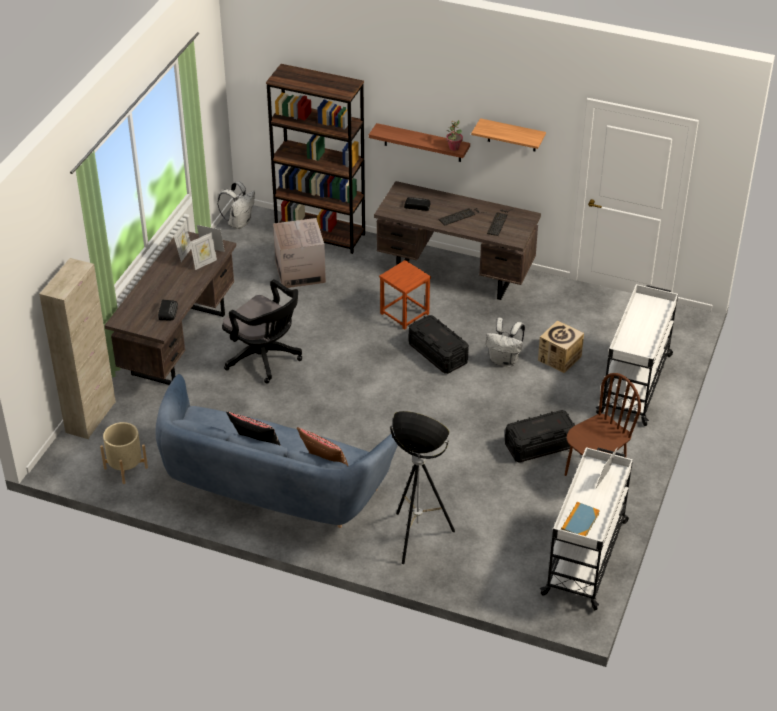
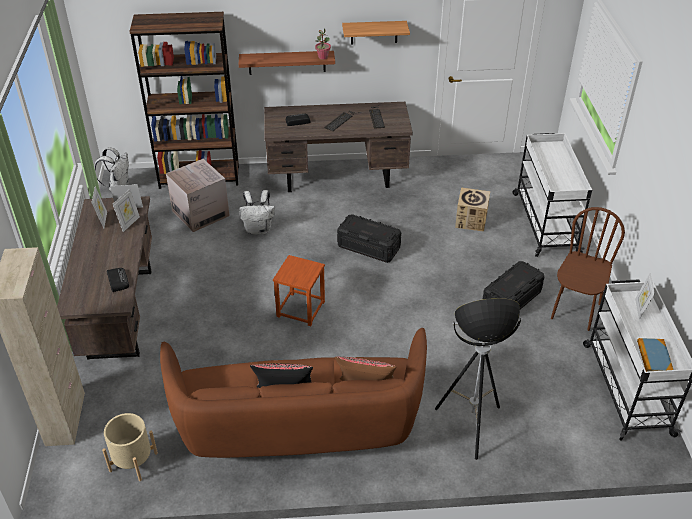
camera: 25 degrees left, 0 degrees up
blue sofa [156,374,398,528] -> brown sofa [160,328,427,458]
black office chair [222,279,302,384] -> none
brown stool [379,260,431,330] -> brown stool moved to [273,255,325,326]
white backpack [486,318,525,367] -> white backpack moved to [239,190,275,235]

